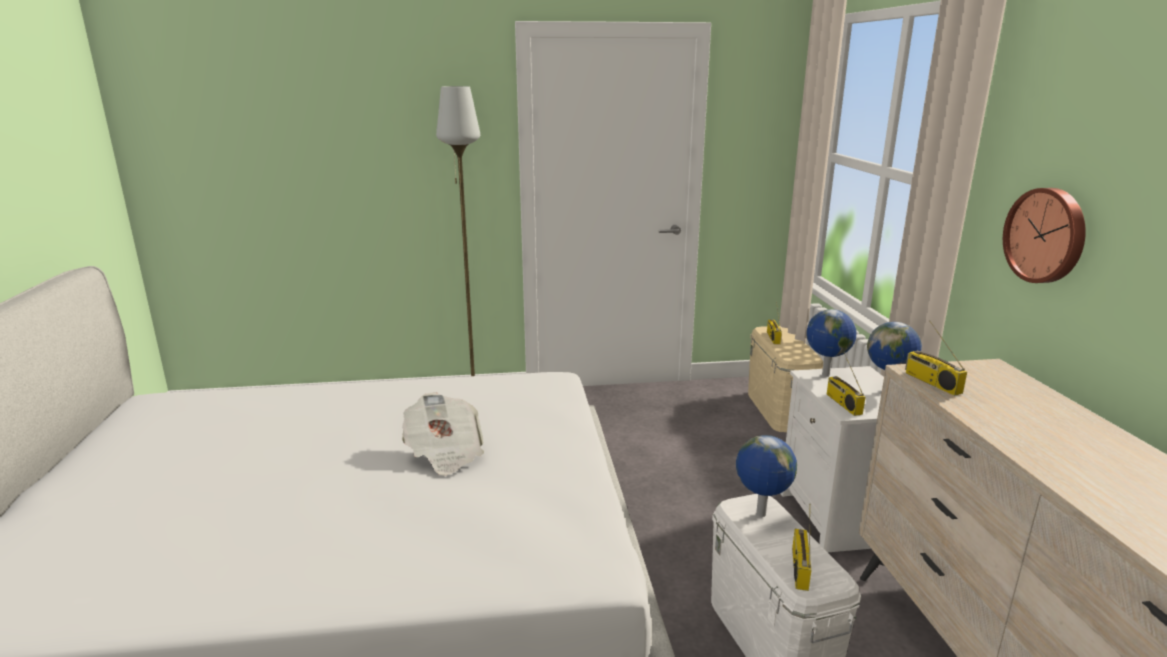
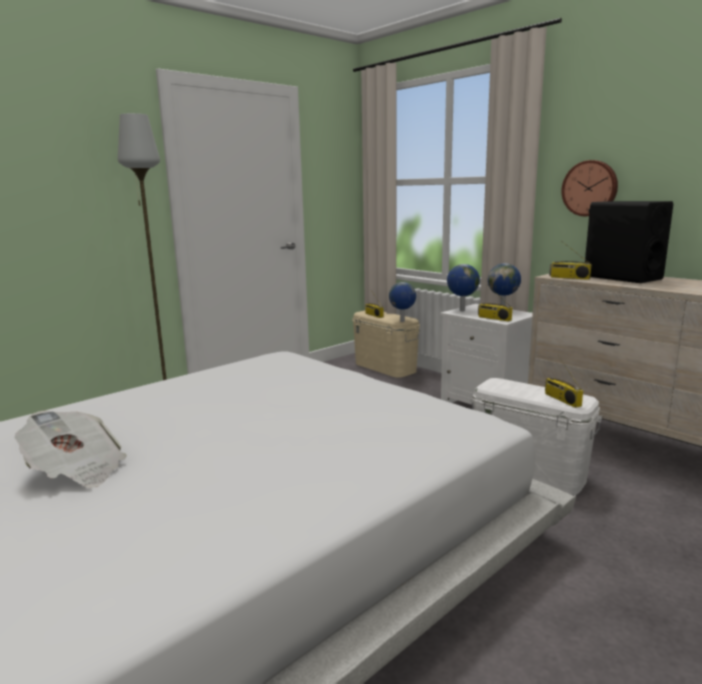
camera: 35 degrees left, 5 degrees down
newspaper [402,393,484,476] -> newspaper moved to [14,410,127,488]
globe [736,435,797,517] -> globe moved to [389,282,416,322]
none -> black speaker [585,201,673,283]

